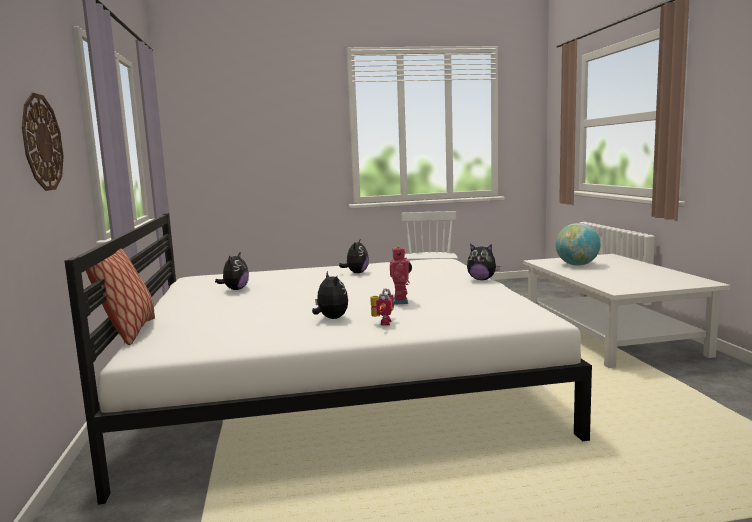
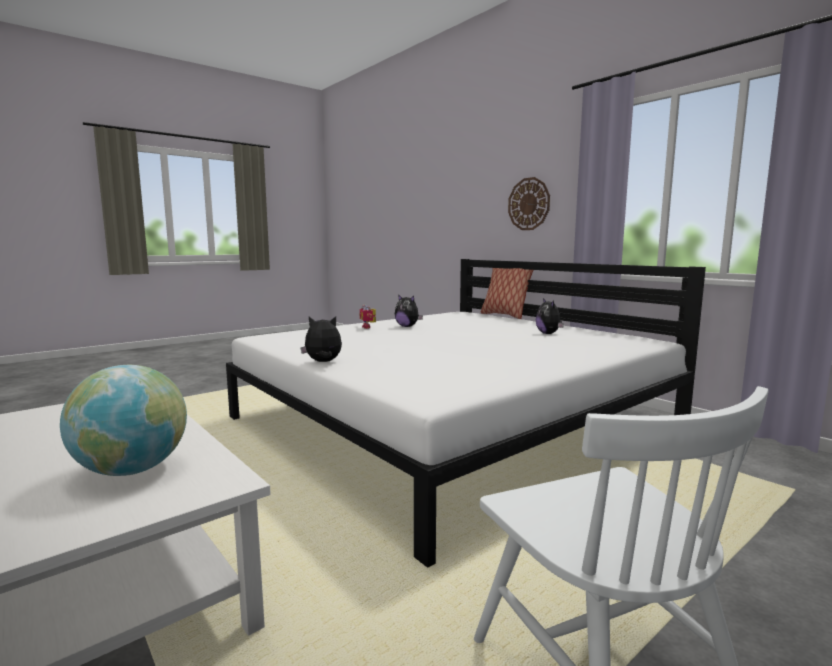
camera: 150 degrees right, 0 degrees up
plush toy [339,240,369,273] -> none
toy robot [390,245,412,305] -> none

